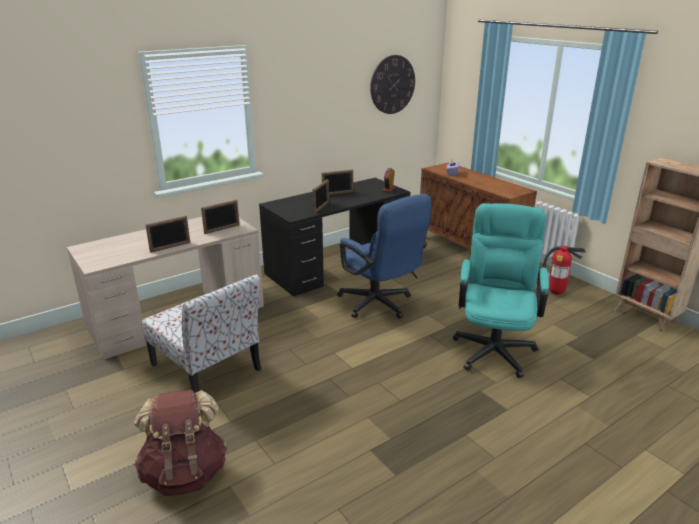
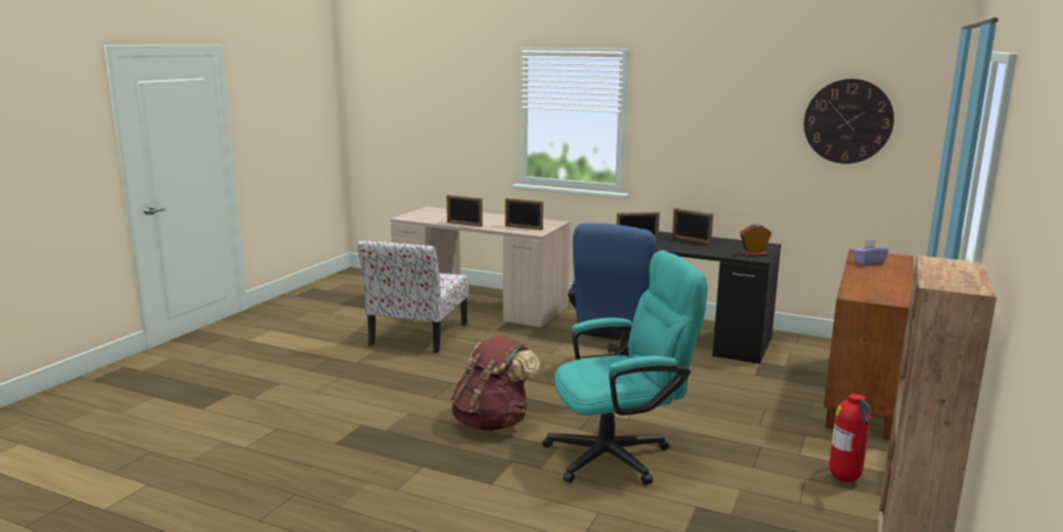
camera: 60 degrees right, 10 degrees down
brown backpack [134,389,227,496] -> brown backpack moved to [451,335,540,431]

